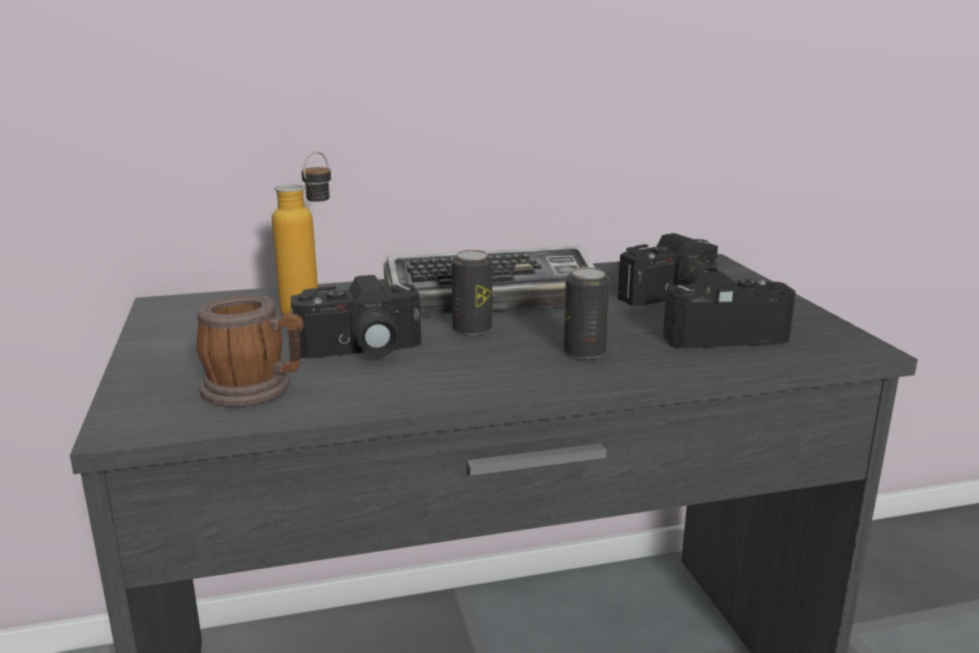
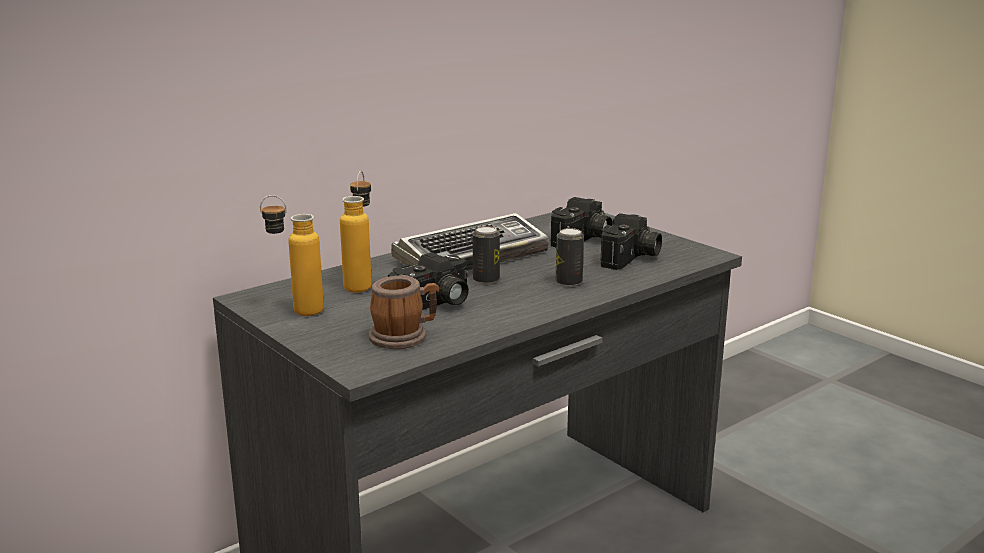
camera: 25 degrees left, 0 degrees up
camera [663,271,796,348] -> camera turned 150 degrees clockwise [601,213,662,270]
none -> bottle [260,195,324,316]

